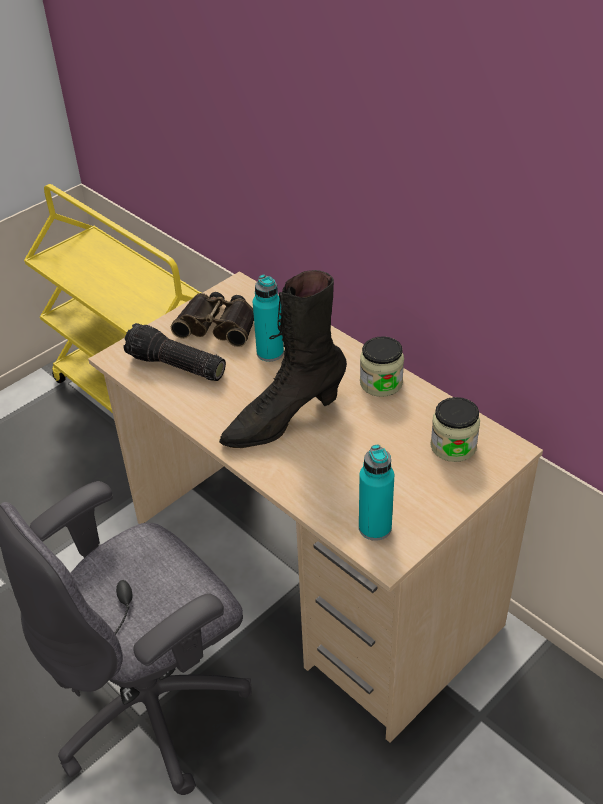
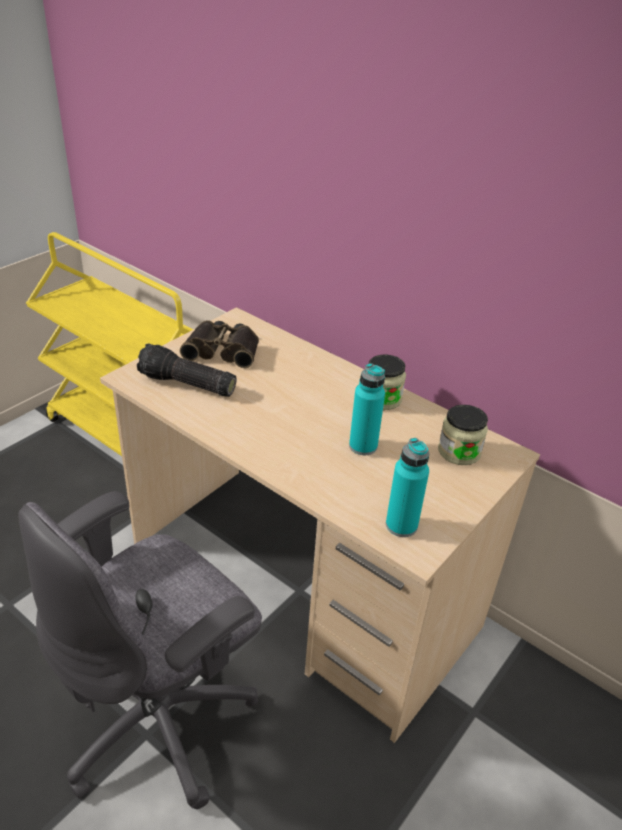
camera: 10 degrees left, 5 degrees down
black boot [219,270,347,448] -> none
turquoise bottle [253,274,284,362] -> turquoise bottle moved to [349,363,385,455]

